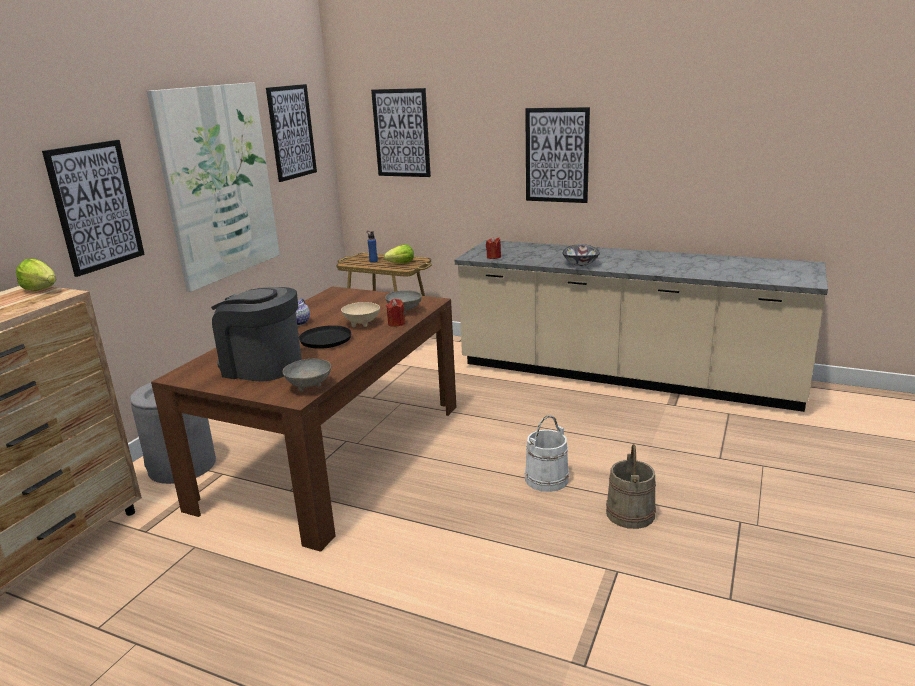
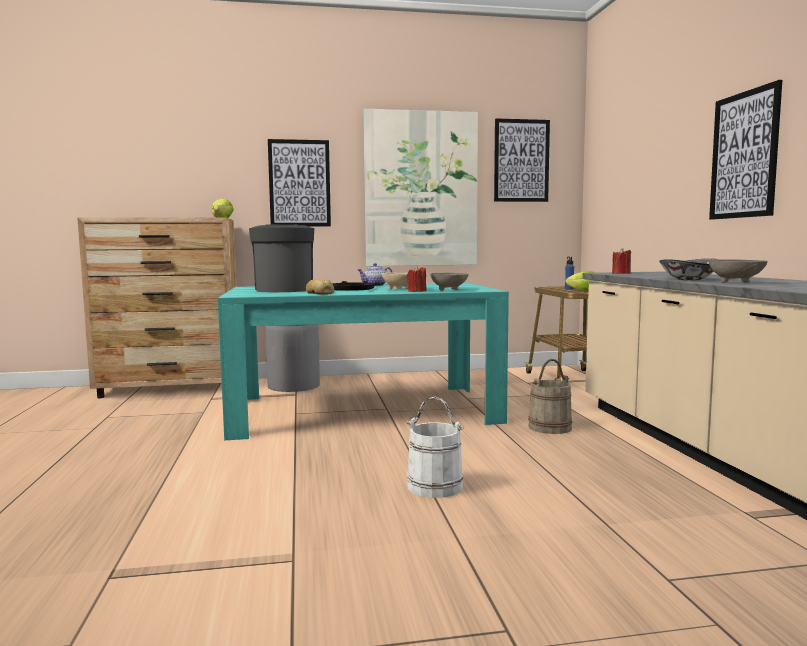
camera: 55 degrees right, 15 degrees down
brown dining table [151,286,456,552] -> turquoise dining table [218,283,509,440]
grey bowl [283,359,331,392] -> grey bowl moved to [708,259,768,283]
picture [371,88,431,177] -> none
beige bucket [606,444,656,529] -> beige bucket moved to [528,359,572,434]
none -> bread [306,279,334,295]

